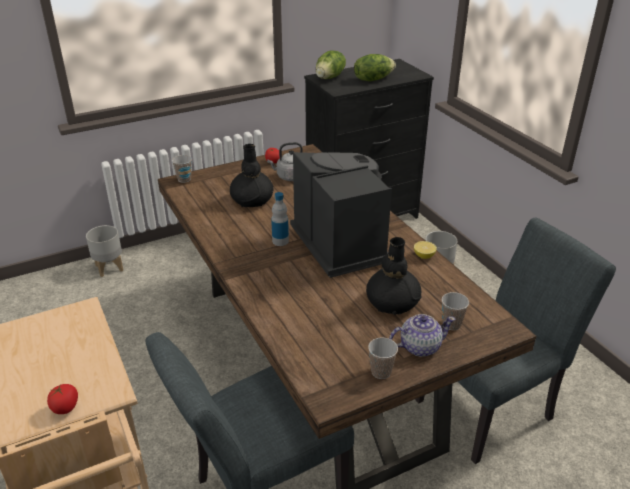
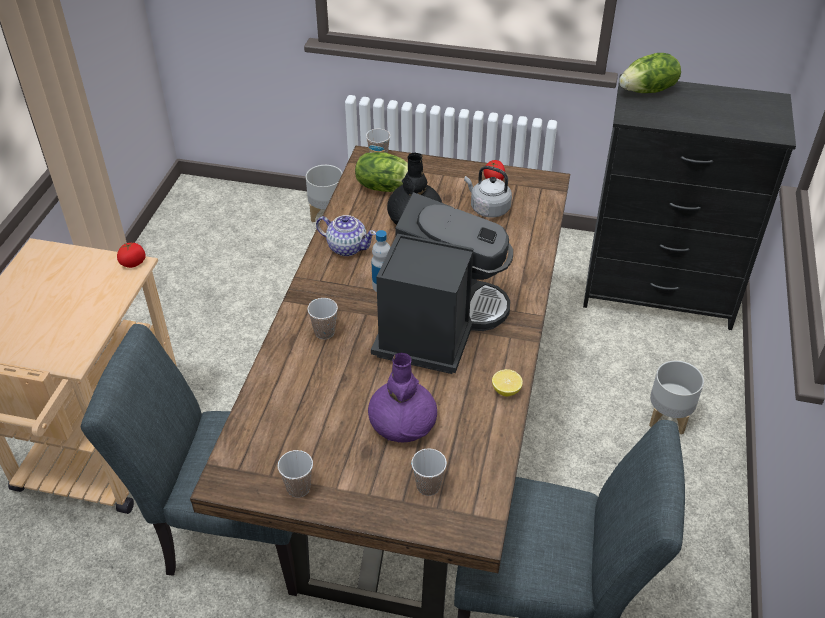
camera: 40 degrees right, 10 degrees up
tomato [47,384,78,414] -> tomato moved to [117,243,146,268]
lettuce [354,54,396,81] -> lettuce moved to [355,152,408,192]
black vase [366,237,421,315] -> purple vase [368,353,437,442]
teapot [389,314,455,357] -> teapot moved to [316,215,376,256]
none -> cup [307,298,338,339]

